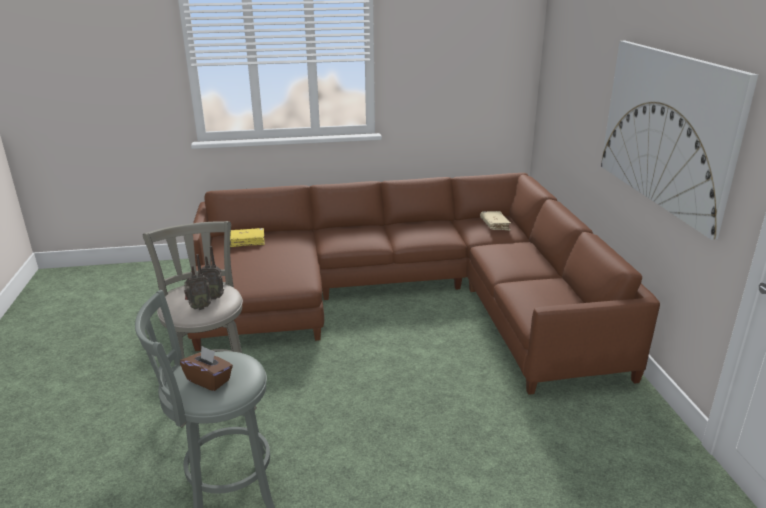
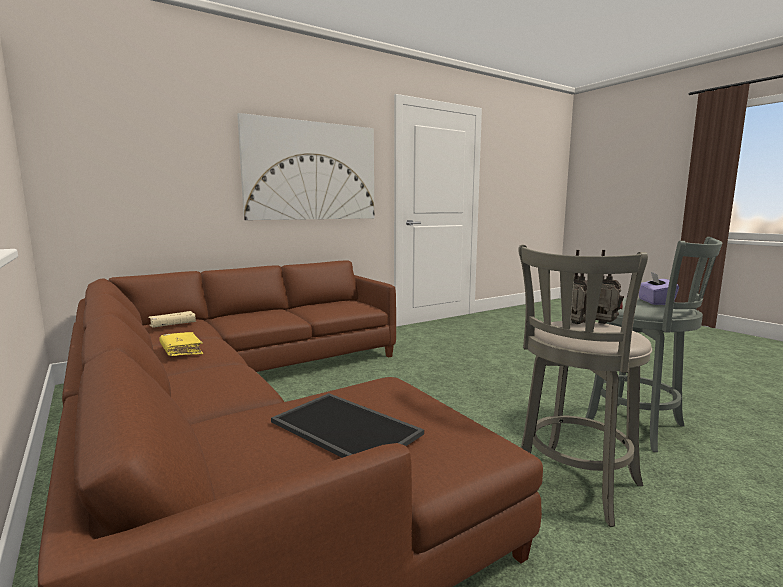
camera: 115 degrees left, 15 degrees down
brown tissue box [180,346,233,391] -> purple tissue box [639,272,679,305]
yellow book [230,228,265,247] -> yellow book moved to [159,332,203,356]
none -> tray [271,393,424,458]

